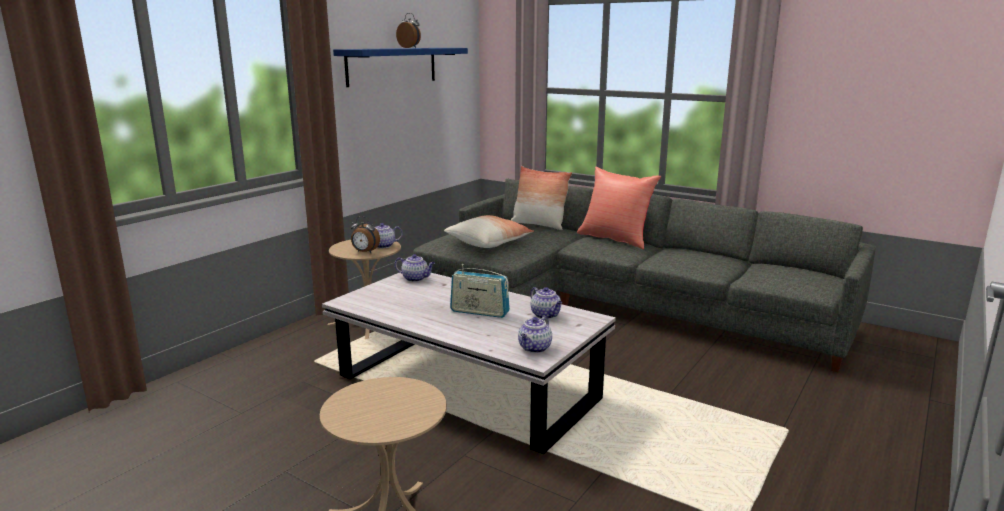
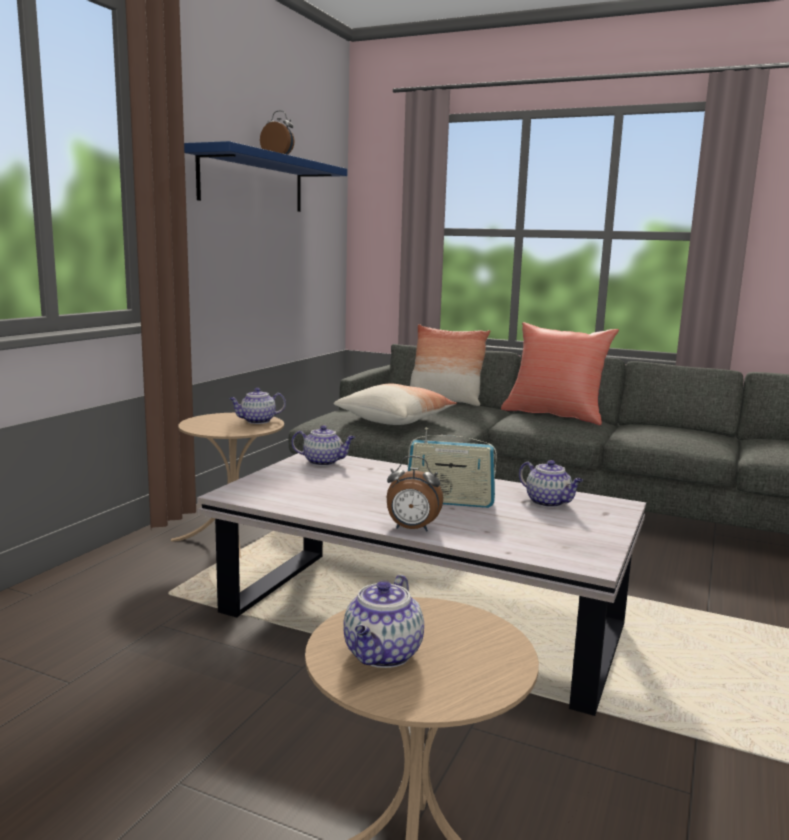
camera: 10 degrees left, 5 degrees down
alarm clock [351,216,380,253] -> alarm clock moved to [386,456,443,531]
teapot [518,316,552,353] -> teapot moved to [343,575,424,668]

